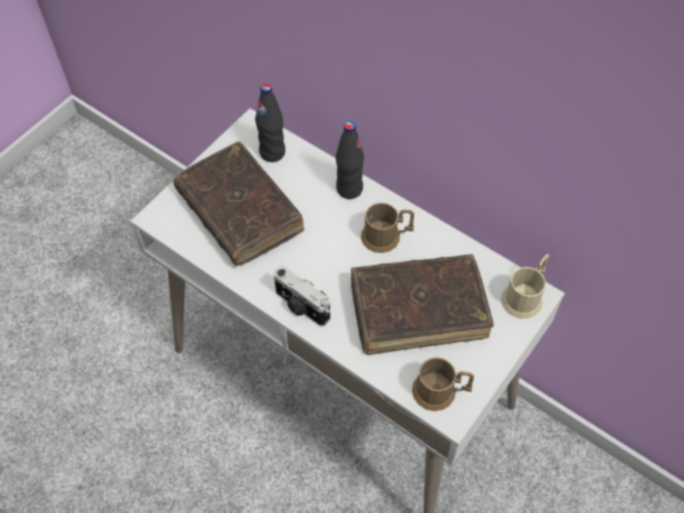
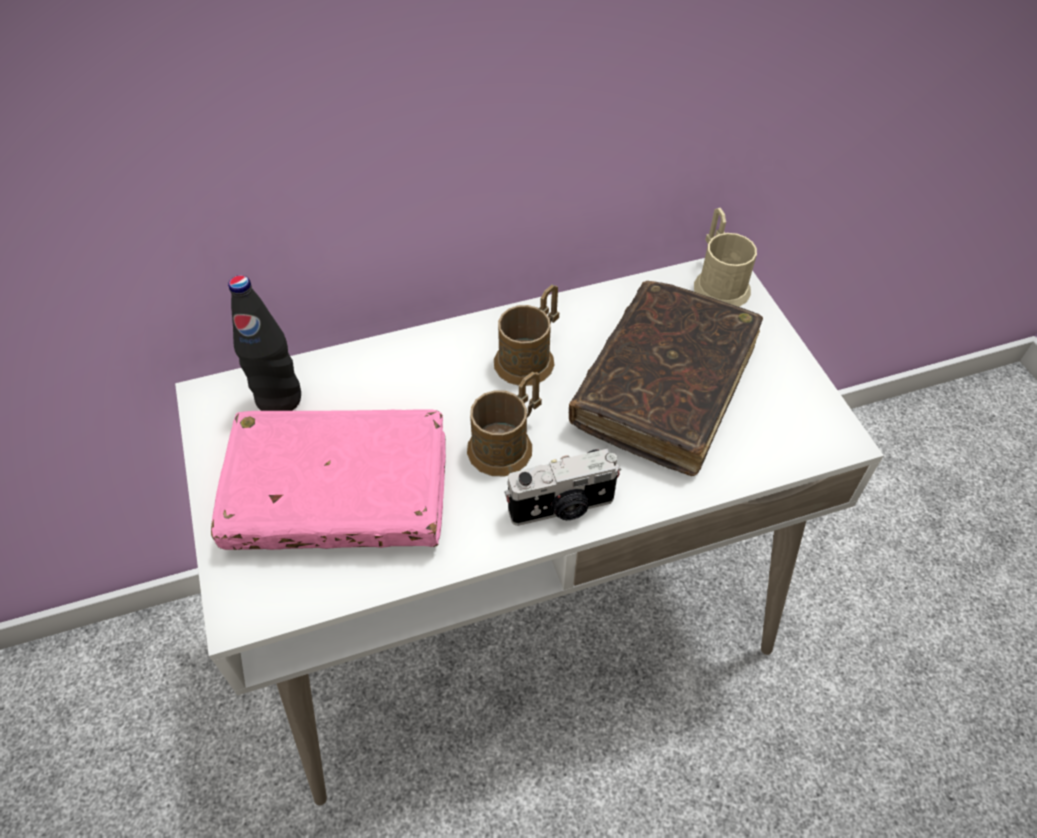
camera: 55 degrees left, 5 degrees down
brown book [173,142,304,266] -> pink book [211,409,446,550]
black bottle [336,121,364,199] -> none
brown mug [412,357,474,411] -> brown mug moved to [467,372,542,476]

